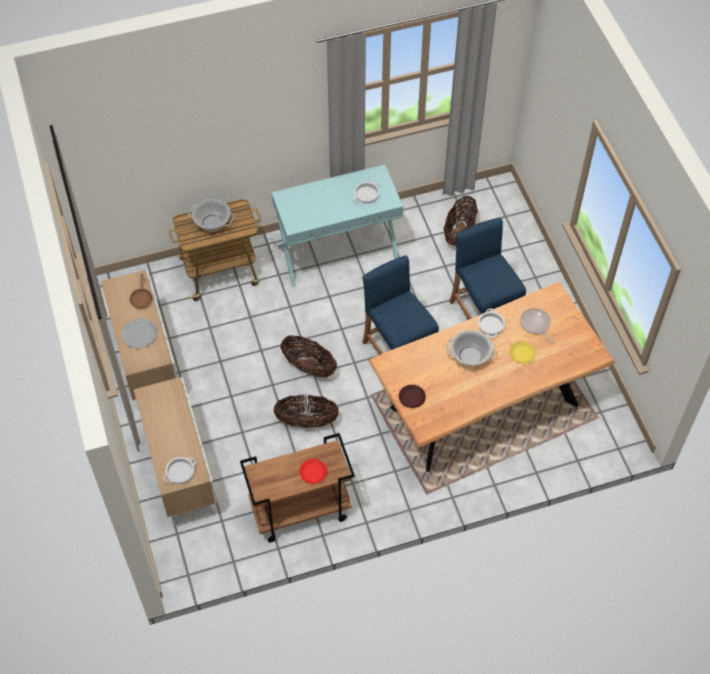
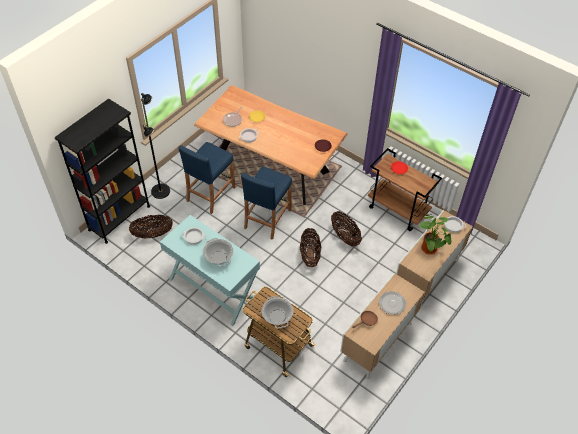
camera: 125 degrees left, 5 degrees down
cooking pot [447,330,496,366] -> cooking pot moved to [203,238,233,267]
none -> black bookcase [55,99,150,244]
none -> black floor lamp [141,93,170,199]
none -> potted plant [419,214,452,255]

